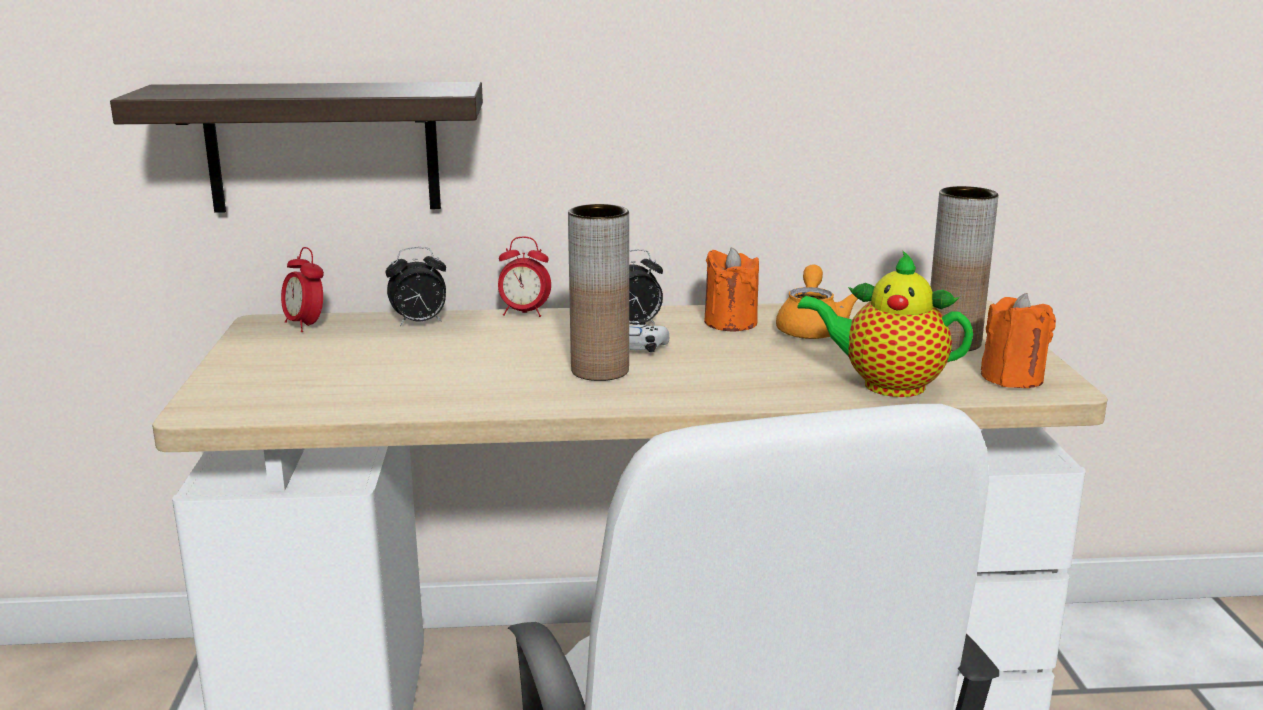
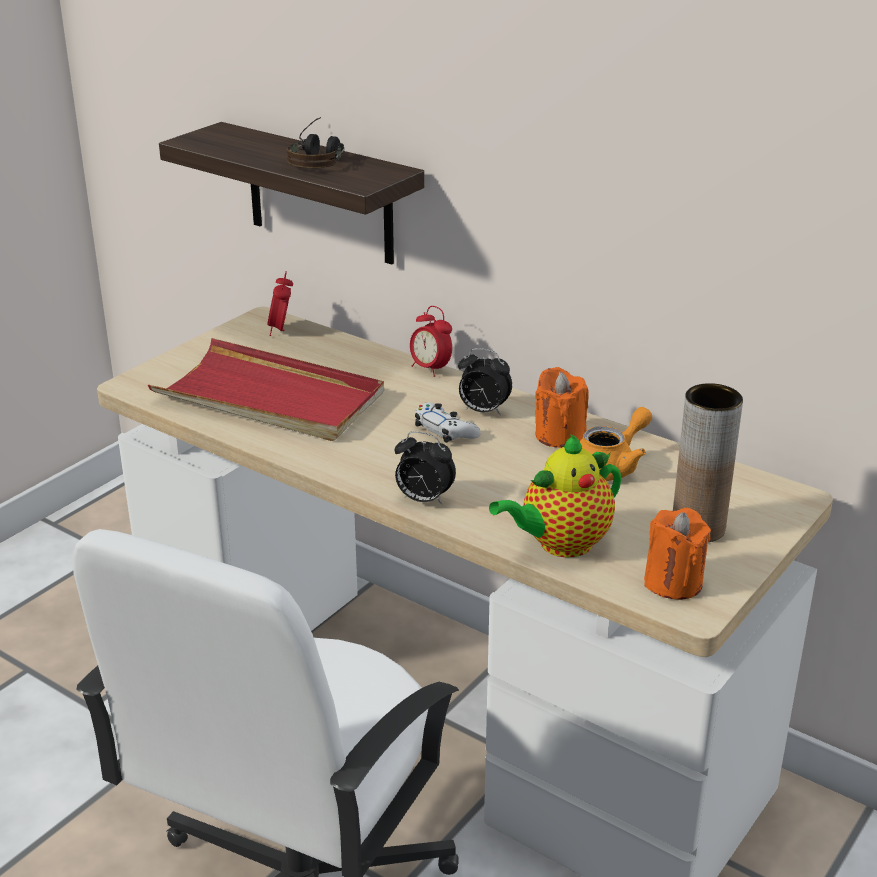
camera: 40 degrees right, 10 degrees up
alarm clock [386,247,446,326] -> alarm clock moved to [394,431,456,505]
brown vase [568,204,629,381] -> none
teapot [797,250,973,397] -> teapot turned 90 degrees counterclockwise [489,434,621,558]
none -> red tray [148,338,384,441]
none -> headphones [286,117,345,168]

